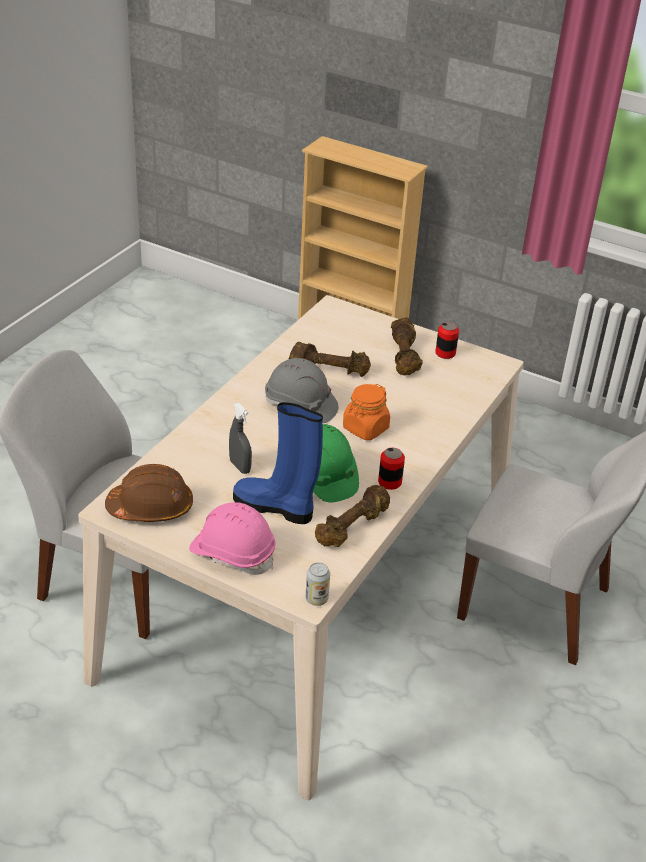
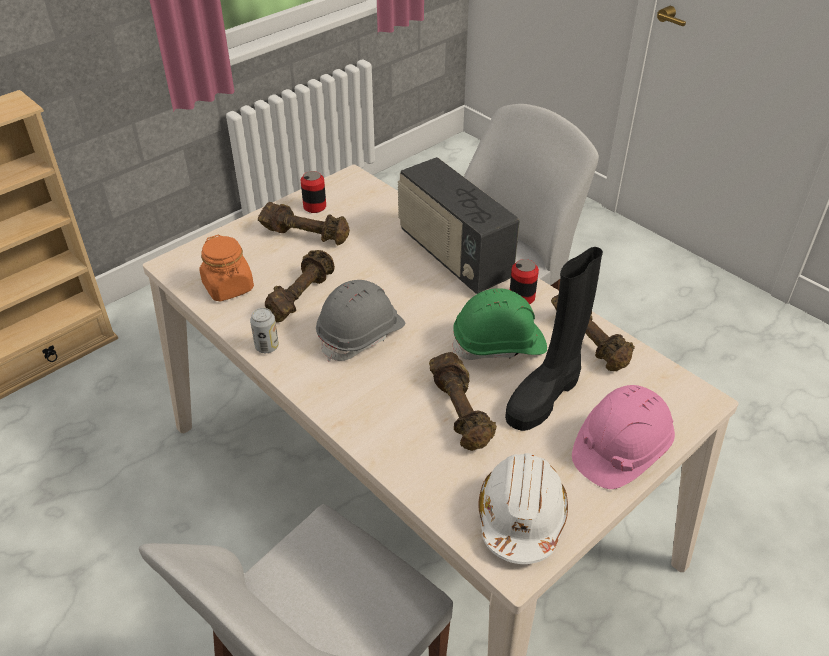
camera: 70 degrees left, 5 degrees up
brown hard hat [105,464,193,522] -> white hard hat [478,453,568,564]
grey spray bottle [229,403,252,474] -> brown dumbbell [429,352,497,451]
blue boot [233,402,323,524] -> black boot [505,247,603,431]
can [306,562,330,606] -> can moved to [250,308,279,353]
orange jar [343,384,390,440] -> orange jar moved to [199,234,254,302]
none -> radio [398,157,520,294]

